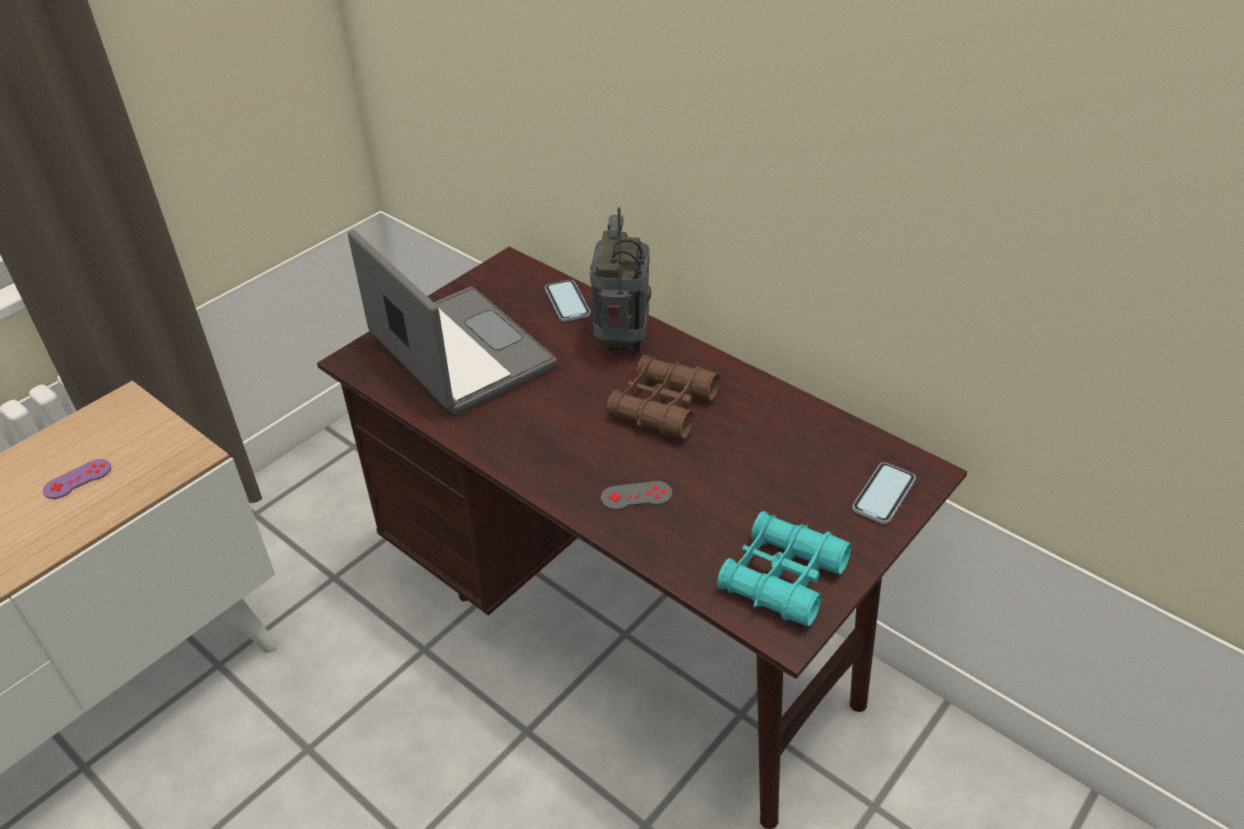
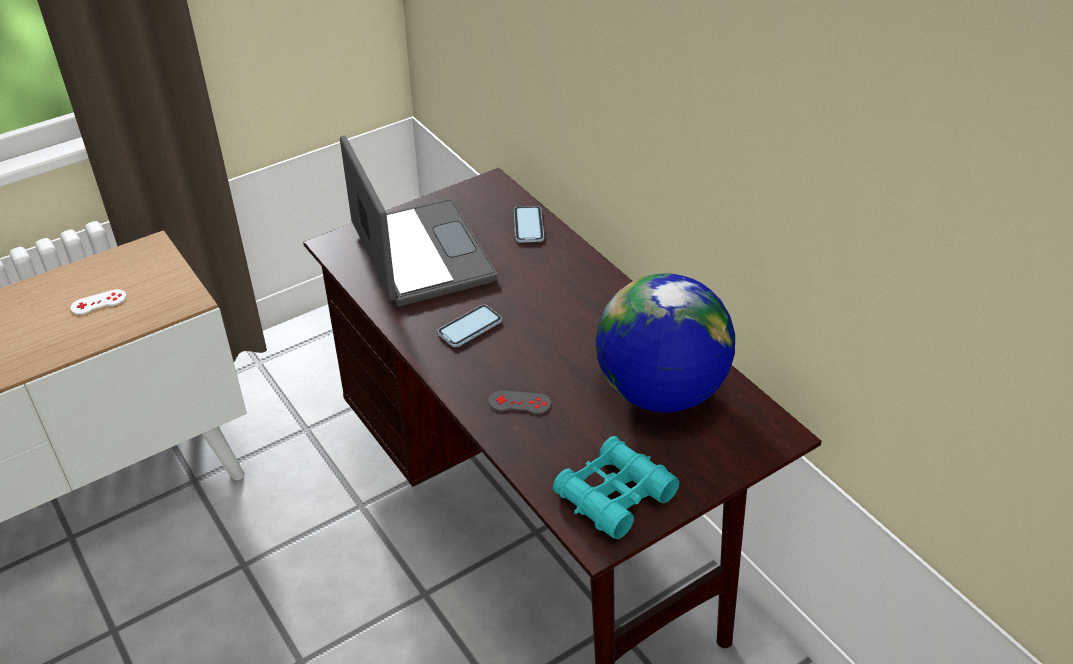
camera: 15 degrees right, 0 degrees up
purple game controller [43,459,111,499] -> white game controller [71,289,127,315]
radio [590,207,651,353] -> none
brown binoculars [606,355,720,438] -> none
phone [852,462,916,524] -> phone moved to [438,304,502,347]
none -> globe [595,273,735,413]

